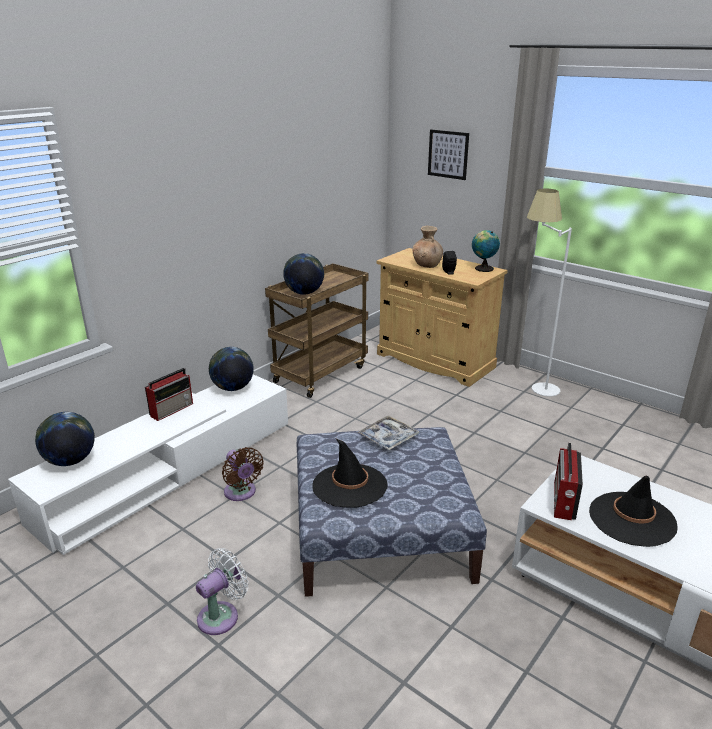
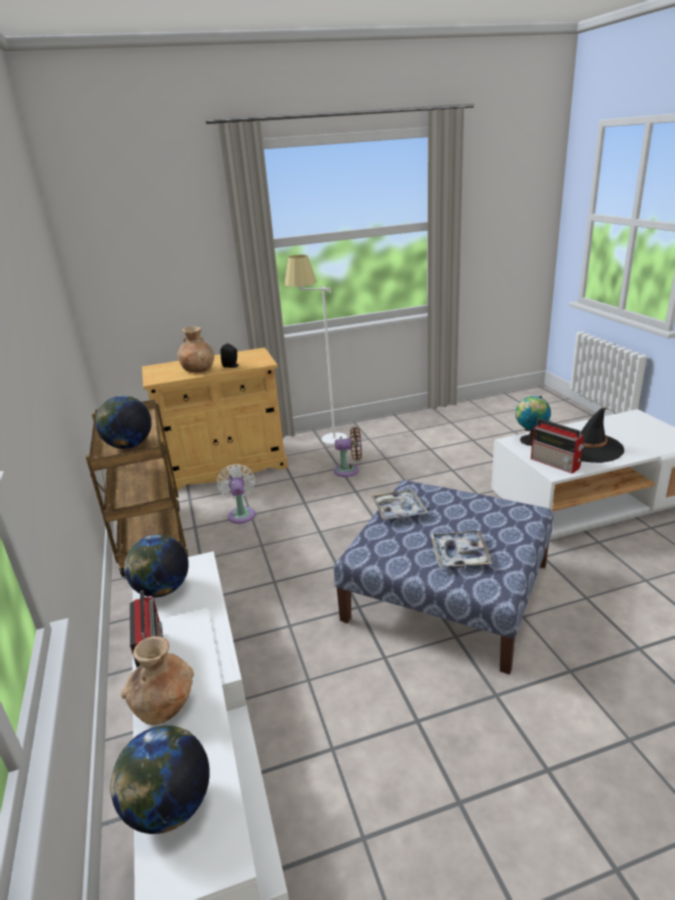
camera: 55 degrees left, 0 degrees up
white fan [196,548,248,635] -> white fan moved to [217,464,256,524]
brown fan [222,447,264,501] -> brown fan moved to [334,427,362,477]
black hat [312,438,388,508] -> tray [431,530,492,569]
picture [428,130,469,180] -> none
globe [472,230,500,272] -> globe moved to [515,396,551,446]
none -> brown vase [121,636,194,725]

